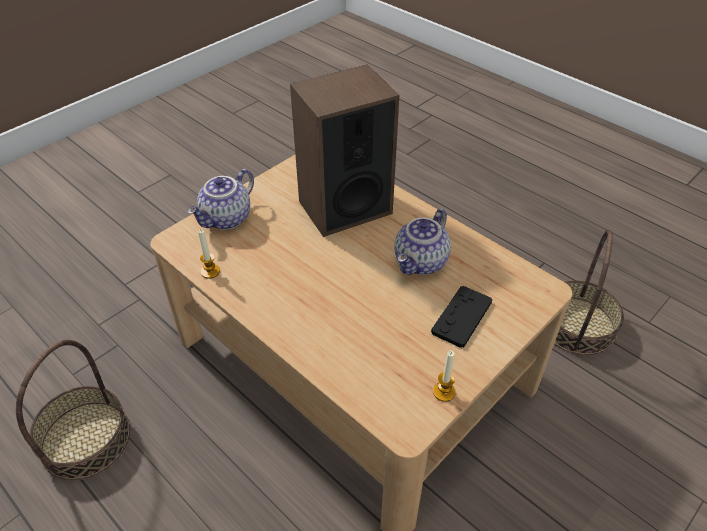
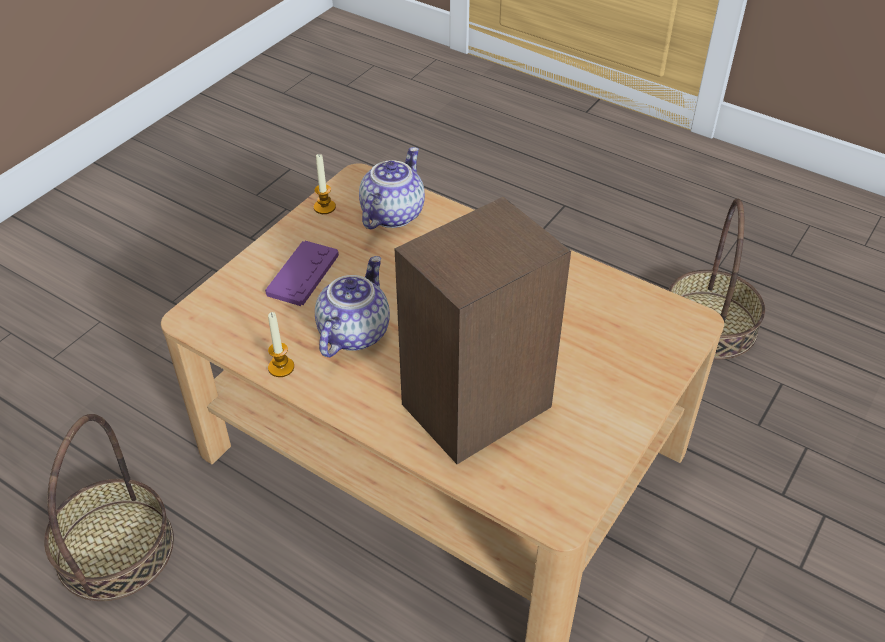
camera: 170 degrees right, 0 degrees up
teapot [187,169,254,230] -> teapot moved to [359,147,425,229]
candle [198,230,220,279] -> candle moved to [268,312,294,377]
black game controller [431,286,492,348] -> purple game controller [265,241,339,306]

